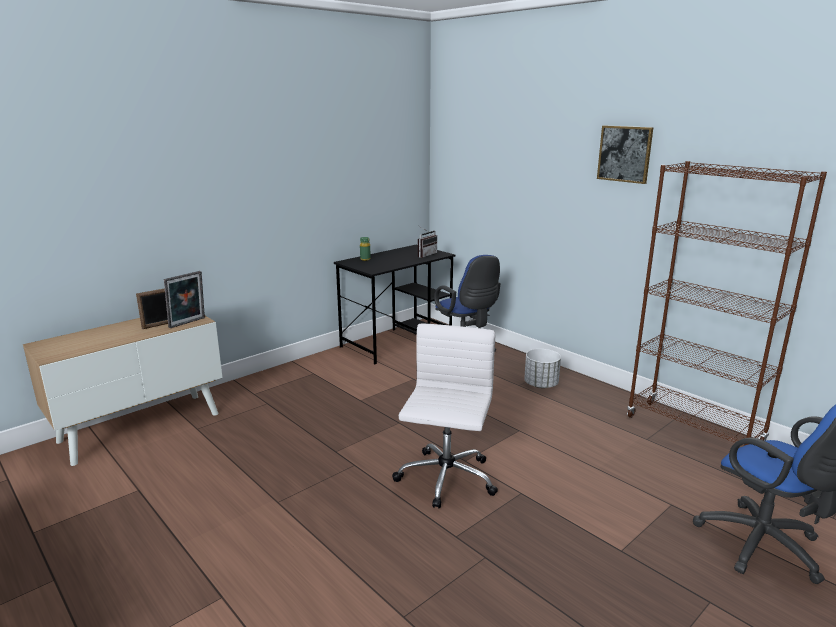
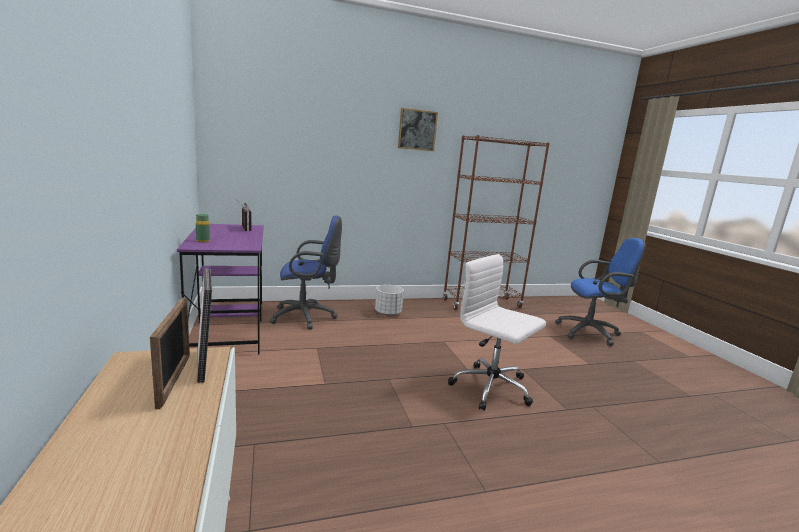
camera: 65 degrees left, 5 degrees down
black desk [334,245,455,365] -> purple desk [177,224,264,354]

